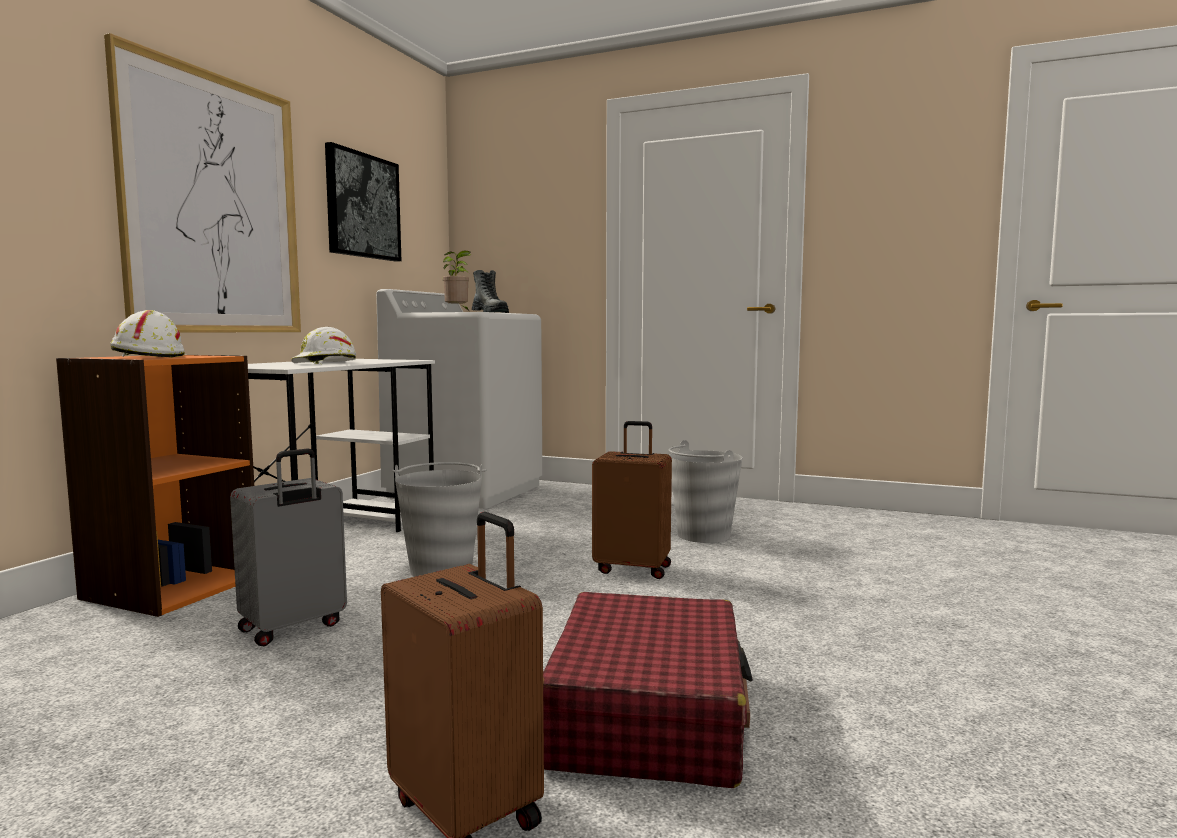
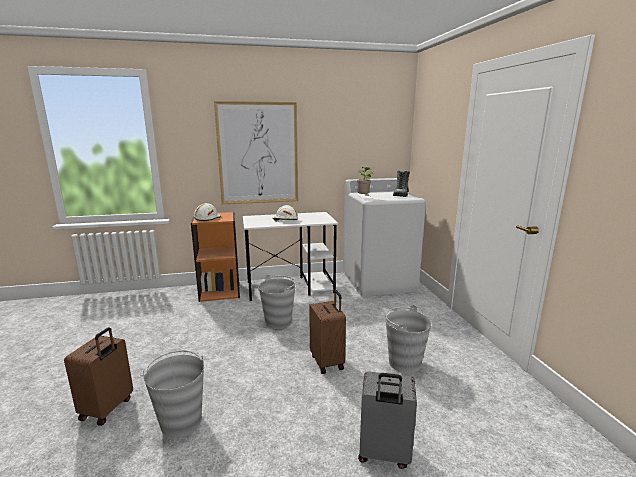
camera: 55 degrees right, 10 degrees up
grey suitcase [230,448,347,646] -> grey suitcase moved to [358,371,417,469]
picture [325,142,401,262] -> none
red suitcase [543,592,753,788] -> grey bucket [140,350,206,438]

